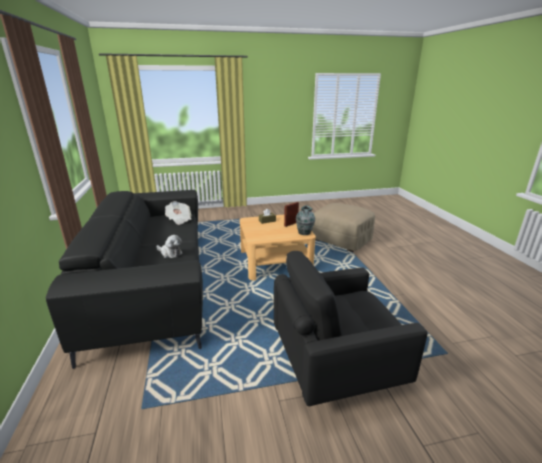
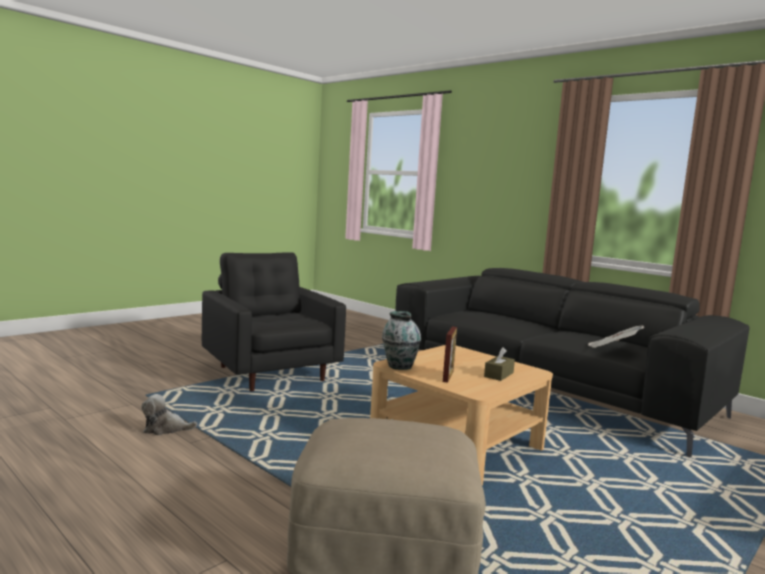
camera: 145 degrees right, 15 degrees down
plush toy [156,235,182,258] -> plush toy moved to [141,394,197,435]
black armchair [274,251,428,406] -> black armchair turned 75 degrees counterclockwise [202,252,346,391]

